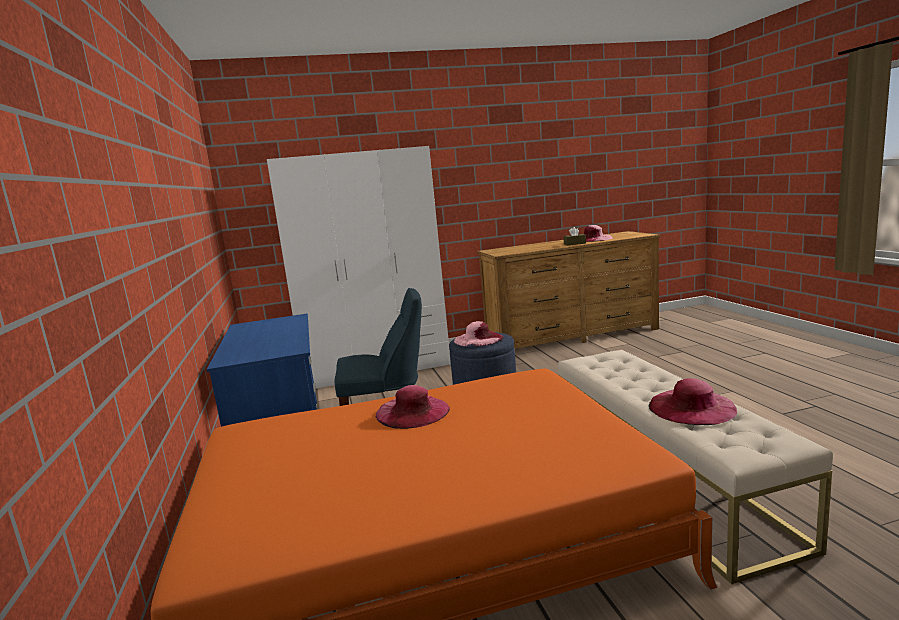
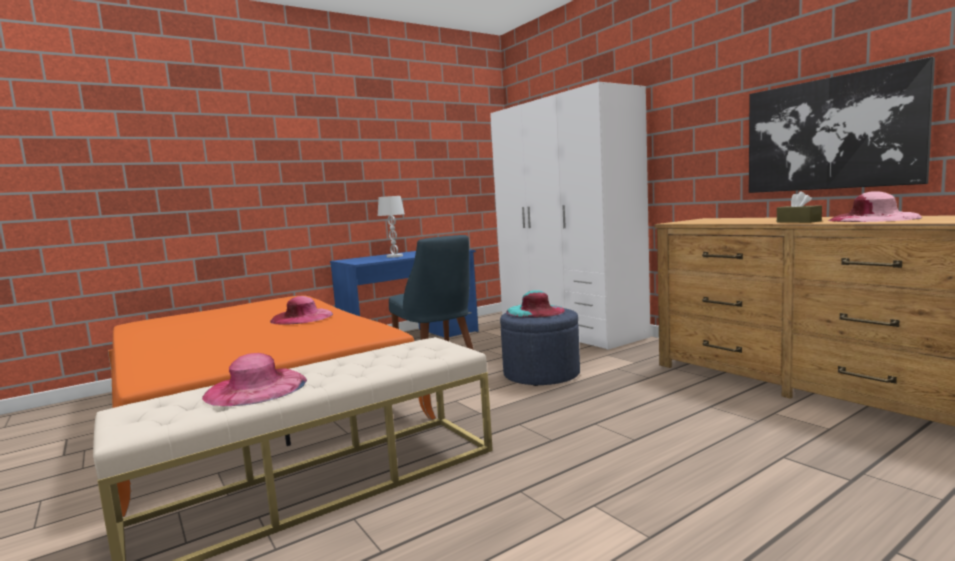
camera: 70 degrees right, 5 degrees down
pink hat [454,321,504,347] -> turquoise hat [506,290,565,318]
none -> white table lamp [378,196,405,258]
none -> picture [749,57,935,193]

